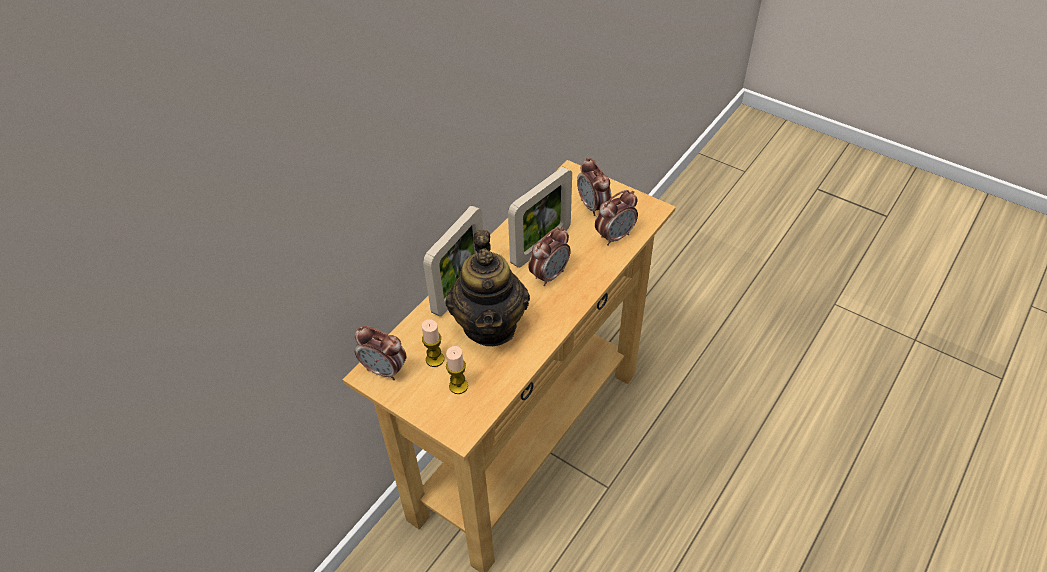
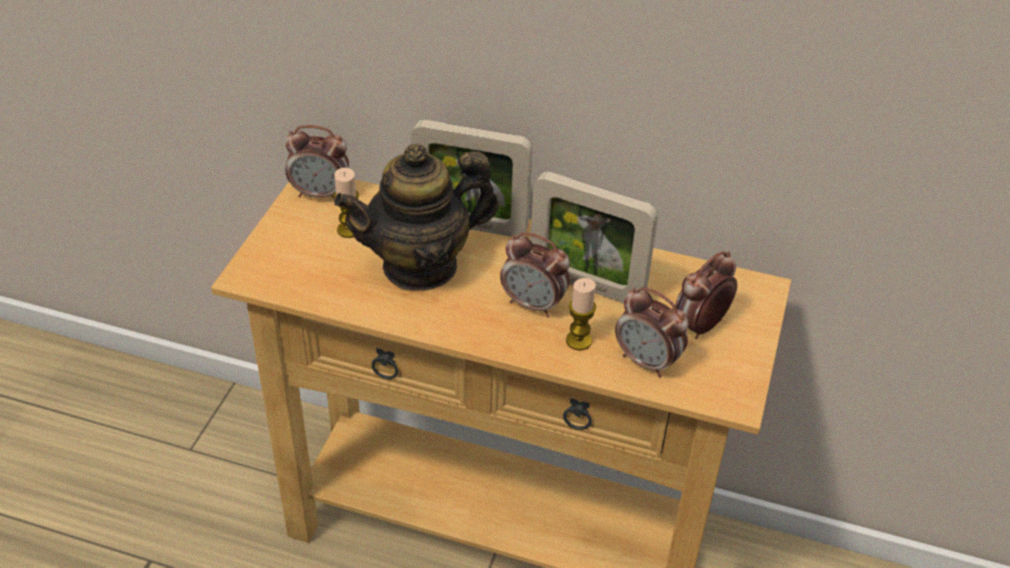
camera: 70 degrees right, 5 degrees down
alarm clock [355,326,407,380] -> alarm clock turned 90 degrees counterclockwise [285,125,349,198]
candle [446,346,468,394] -> candle moved to [566,278,596,350]

